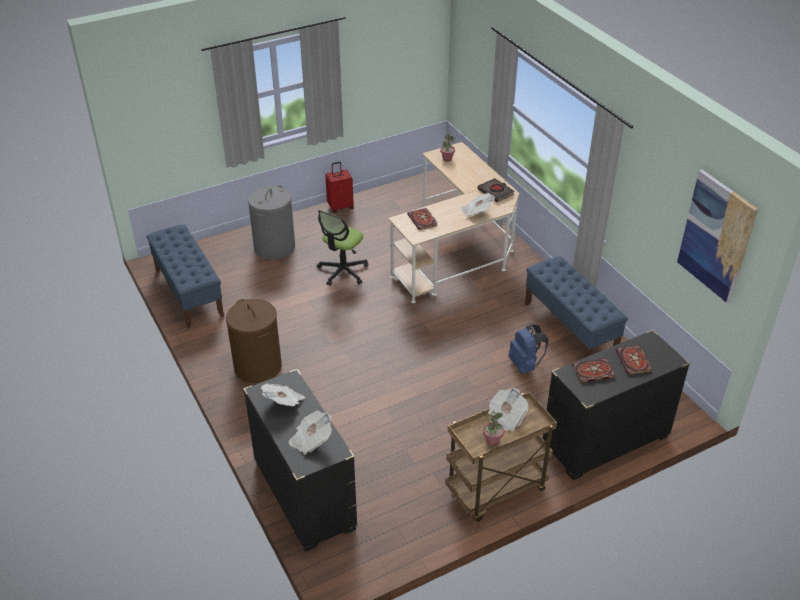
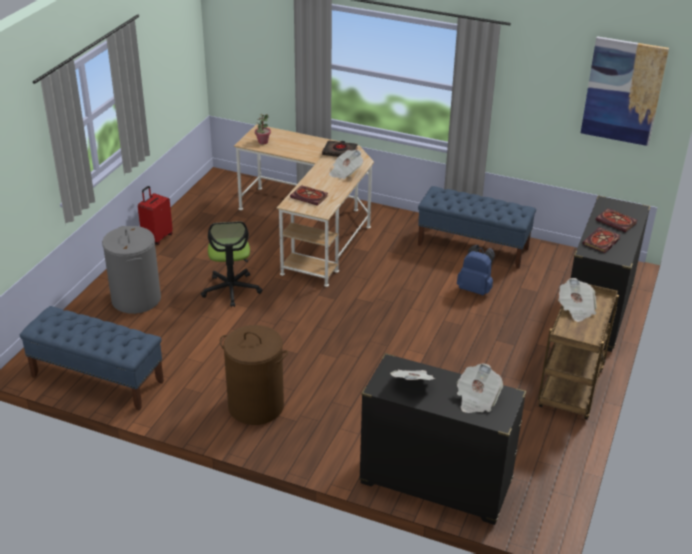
camera: 40 degrees left, 5 degrees down
potted plant [483,411,504,446] -> none

